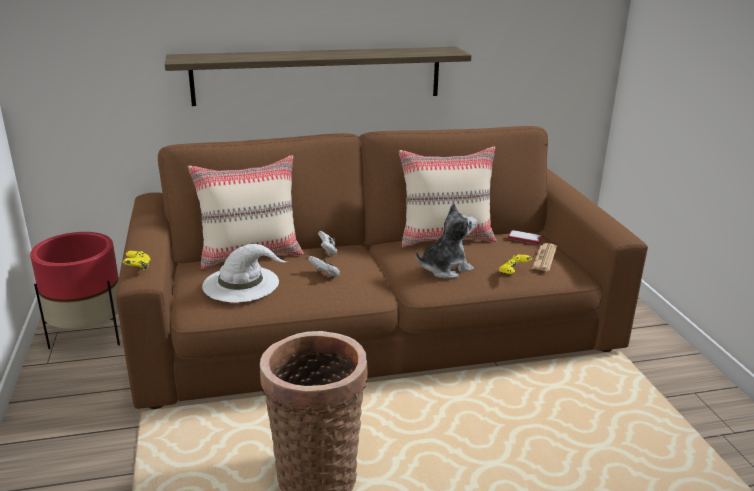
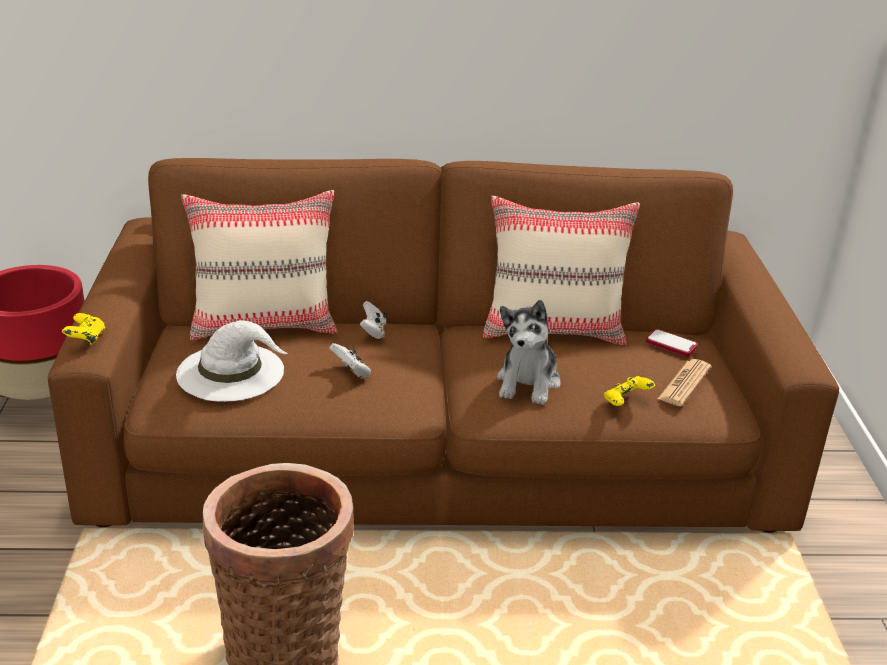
camera: 10 degrees right, 5 degrees up
shelf [165,47,471,106] -> none
plush toy [415,202,477,279] -> plush toy turned 120 degrees clockwise [497,300,561,405]

